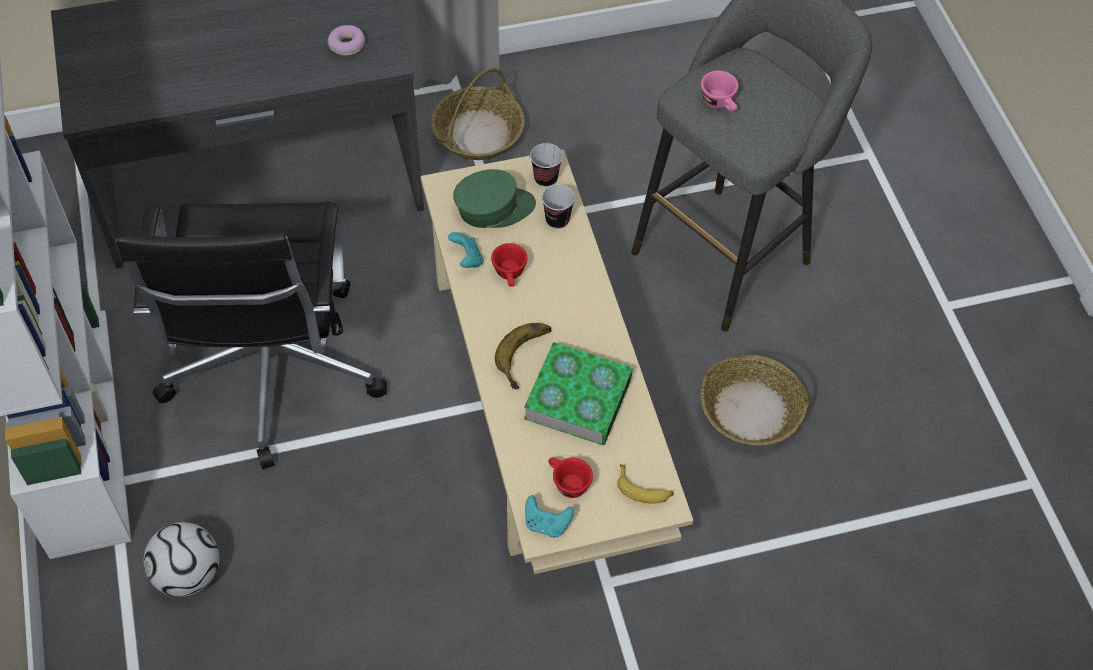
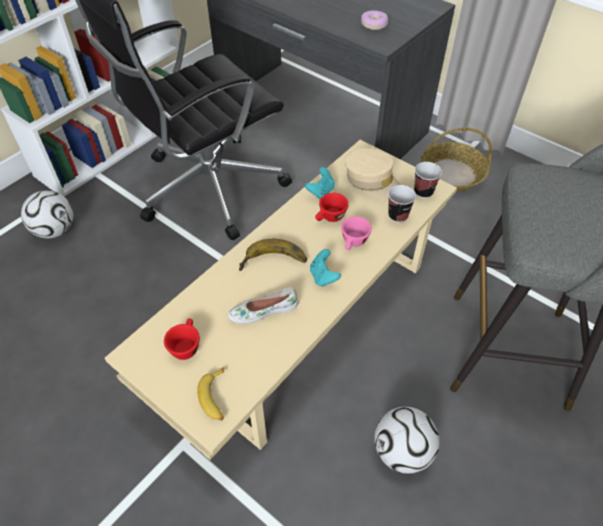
camera: 55 degrees right, 5 degrees down
green cap [453,169,536,228] -> beige cap [345,148,401,200]
book [524,342,633,445] -> white shoe [228,287,298,324]
turquoise game controller [525,495,574,538] -> turquoise game controller moved to [310,249,341,287]
pink cup [701,71,739,112] -> pink cup moved to [341,216,372,250]
basket [701,355,809,446] -> football [374,407,440,474]

